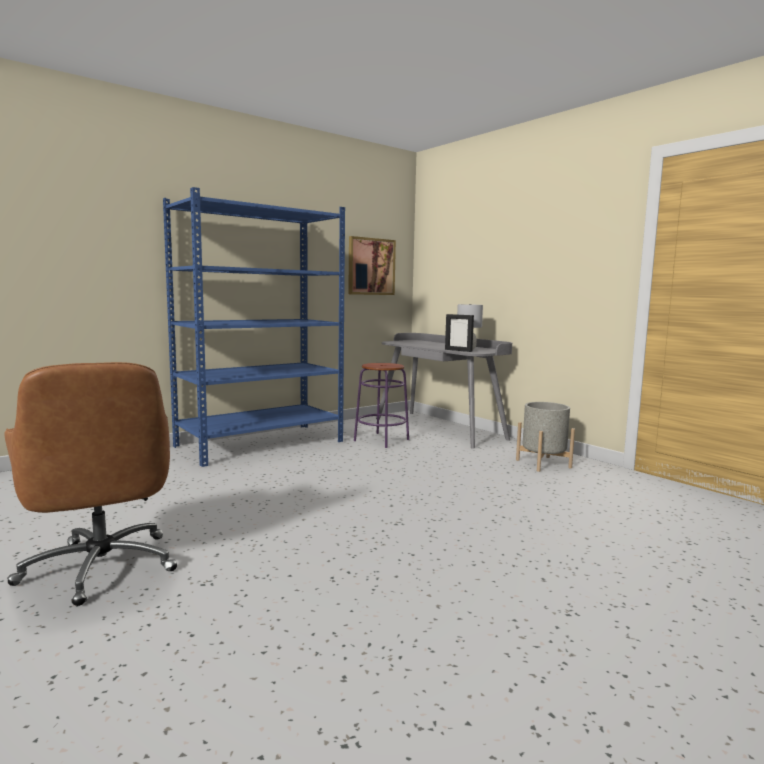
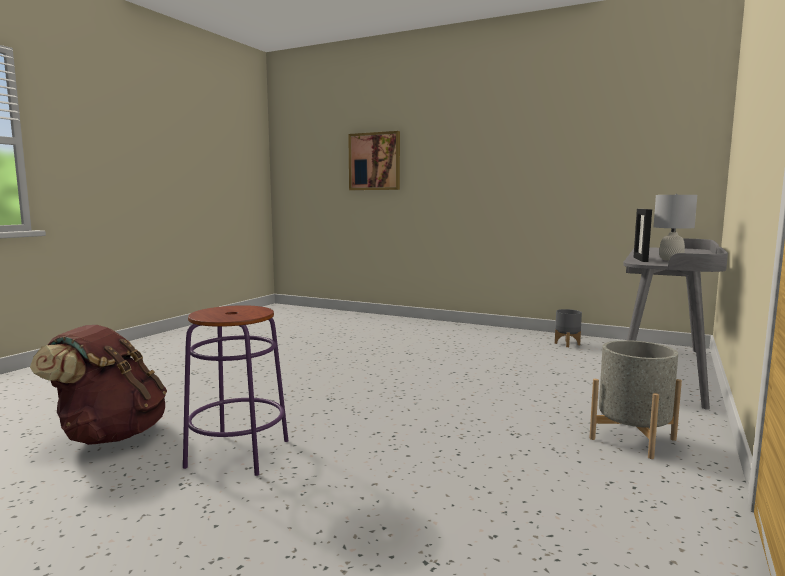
camera: 65 degrees right, 0 degrees up
brown office chair [4,362,177,606] -> none
blue bookcase [163,187,345,467] -> none
picture [348,236,396,295] -> picture moved to [348,131,400,190]
purple stool [354,363,409,448] -> purple stool moved to [183,305,288,476]
none -> brown backpack [30,325,167,445]
none -> grey planter [555,309,582,347]

